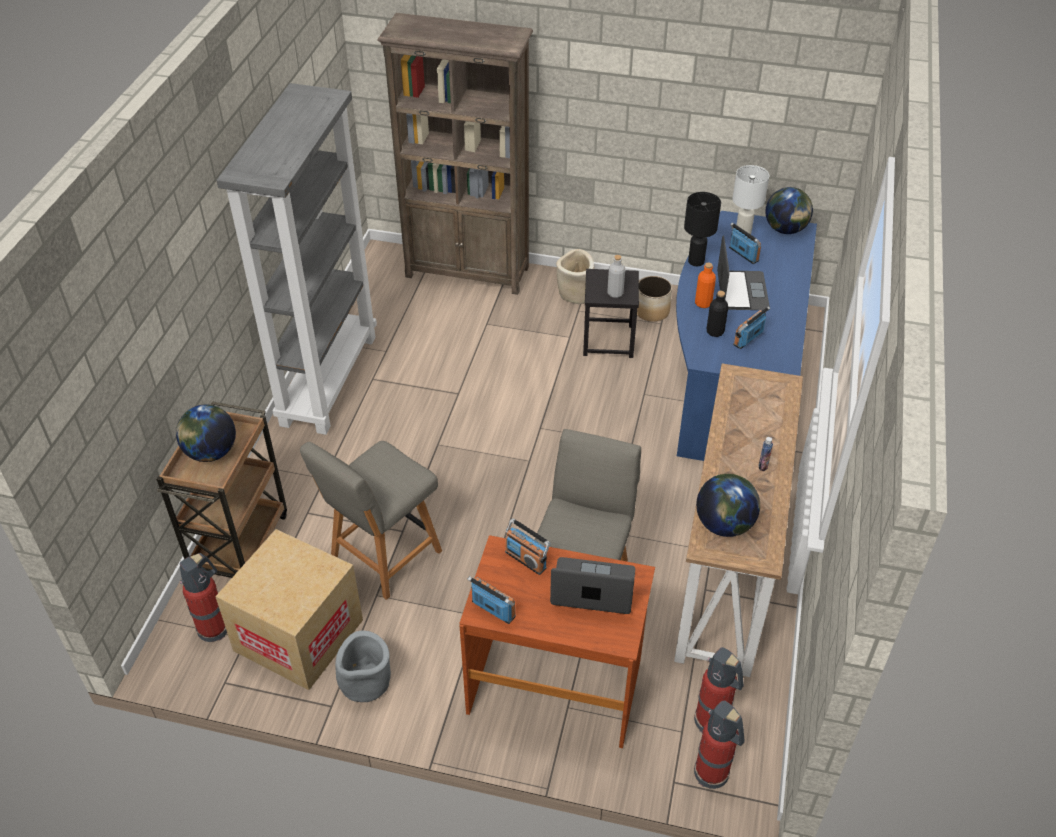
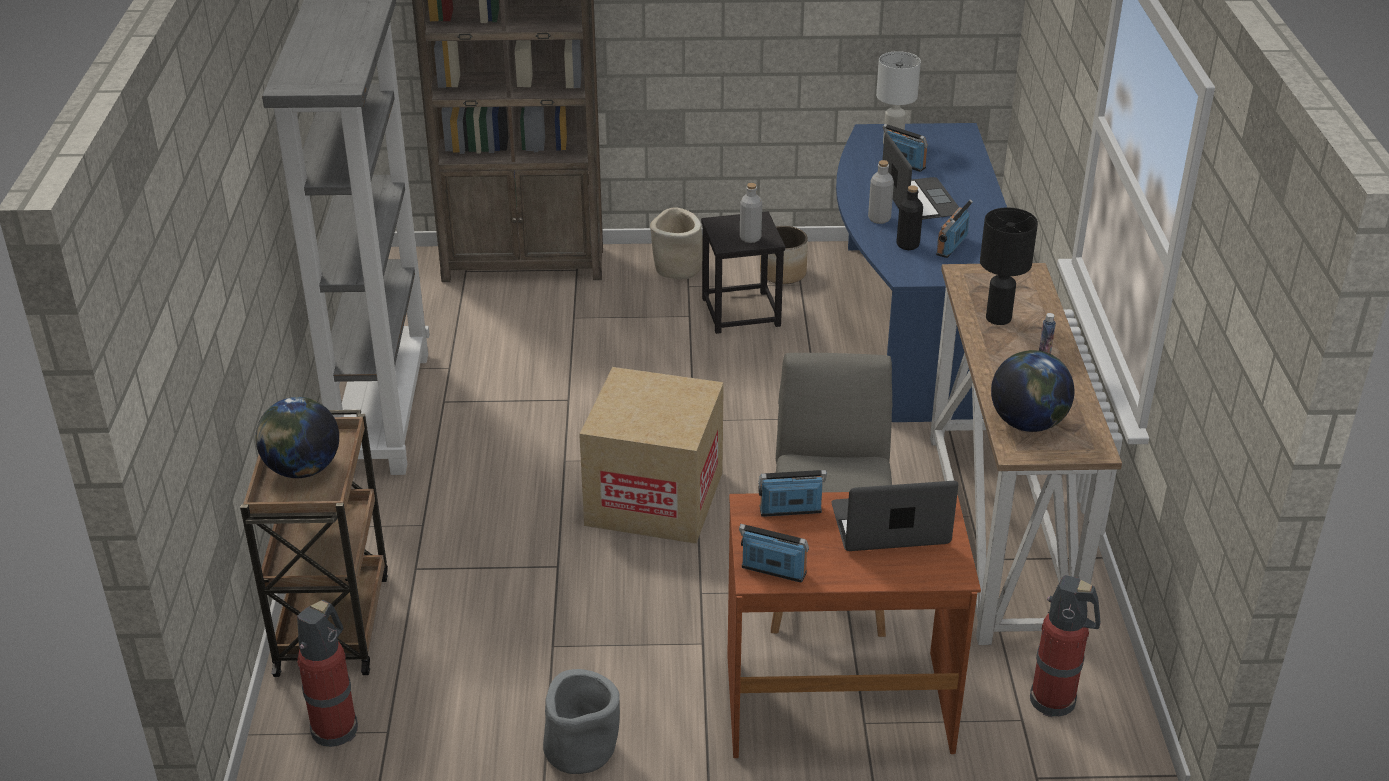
camera: 15 degrees left, 10 degrees down
cardboard box [215,529,363,690] -> cardboard box moved to [579,367,724,544]
grey chair [300,441,442,600] -> none
radio [505,518,550,575] -> radio turned 150 degrees clockwise [758,470,827,517]
black table lamp [684,192,721,266] -> black table lamp moved to [980,208,1038,325]
fire extinguisher [694,700,744,789] -> none
orange bottle [695,262,716,308] -> grey bottle [868,160,894,224]
globe [766,187,813,234] -> none

